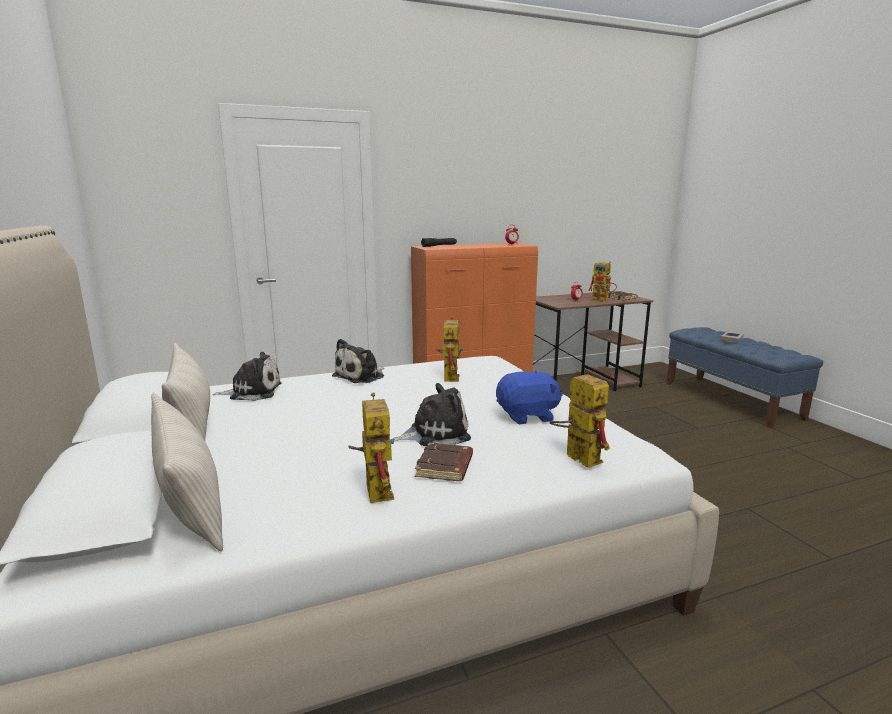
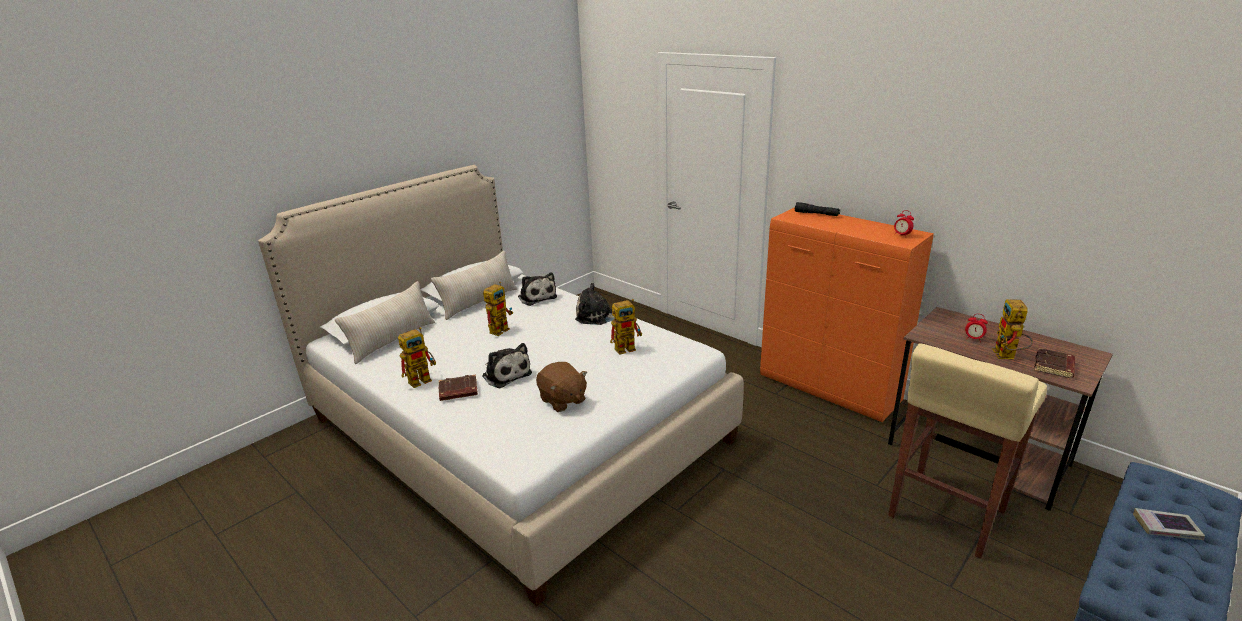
camera: 65 degrees right, 10 degrees up
blue plush toy [496,370,563,424] -> brown plush toy [536,362,587,412]
toy robot [549,369,610,468] -> toy robot moved to [483,282,513,336]
none -> beige stool [888,343,1047,559]

